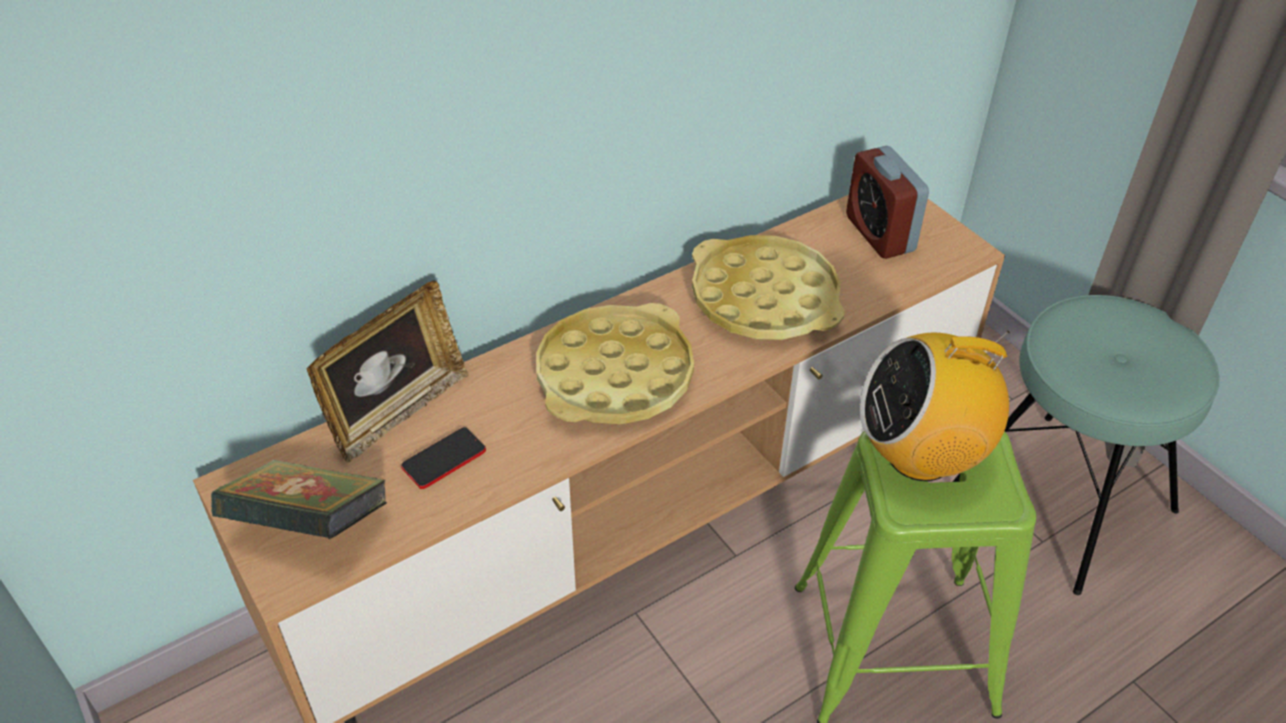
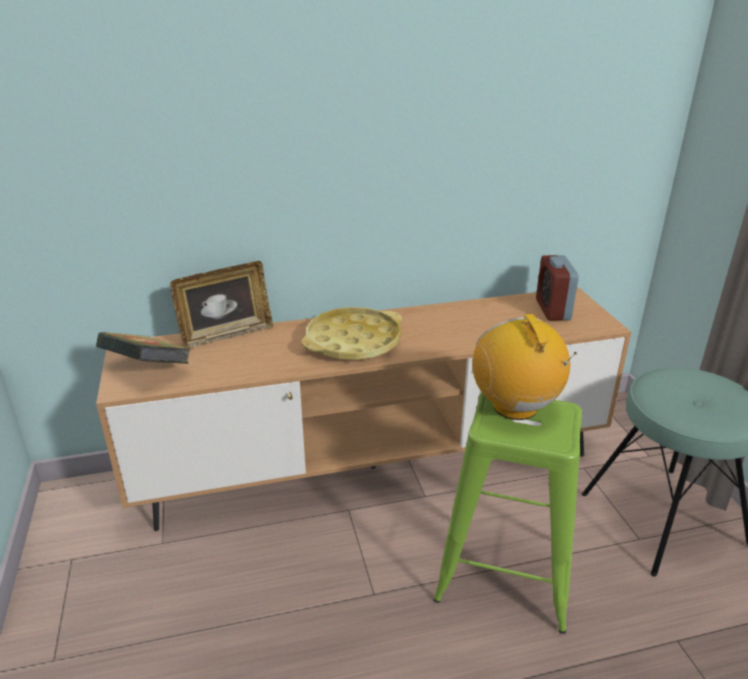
camera: 20 degrees right, 15 degrees down
phone [401,427,486,489] -> none
yellow tray [692,235,845,340] -> none
radio [860,330,1010,481] -> radio turned 60 degrees clockwise [472,314,577,420]

